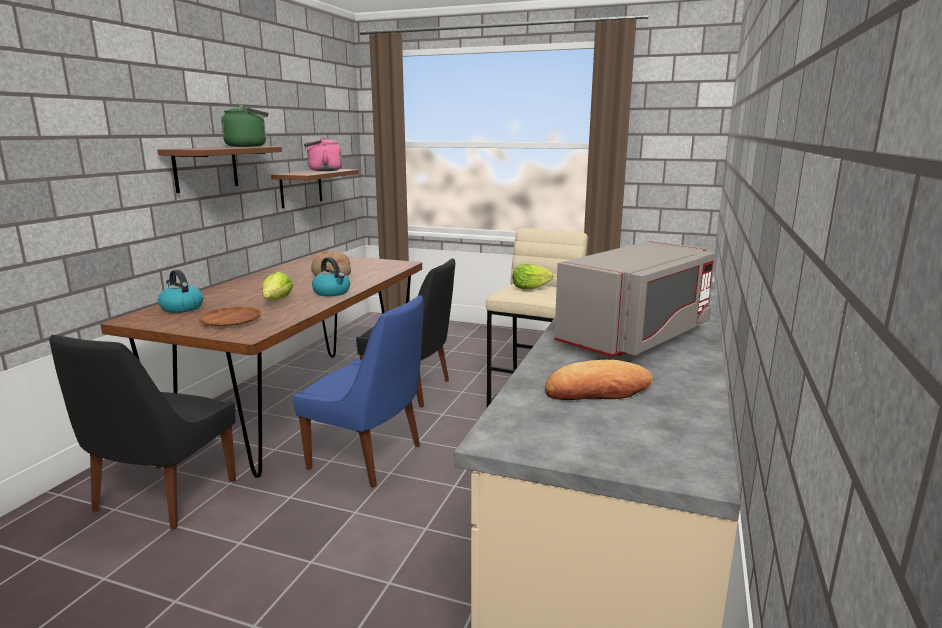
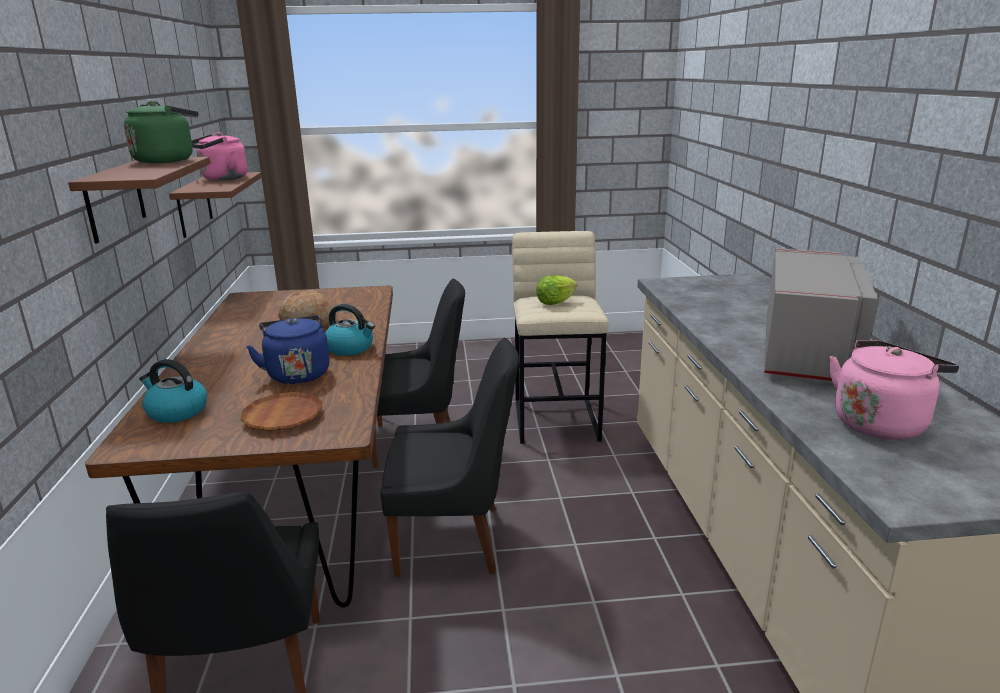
camera: 25 degrees left, 5 degrees up
lettuce [262,272,293,301] -> blue kettle [246,315,330,384]
blue chair [293,295,424,488] -> black chair [380,338,519,577]
bread [545,360,653,400] -> pink kettle [829,340,959,440]

